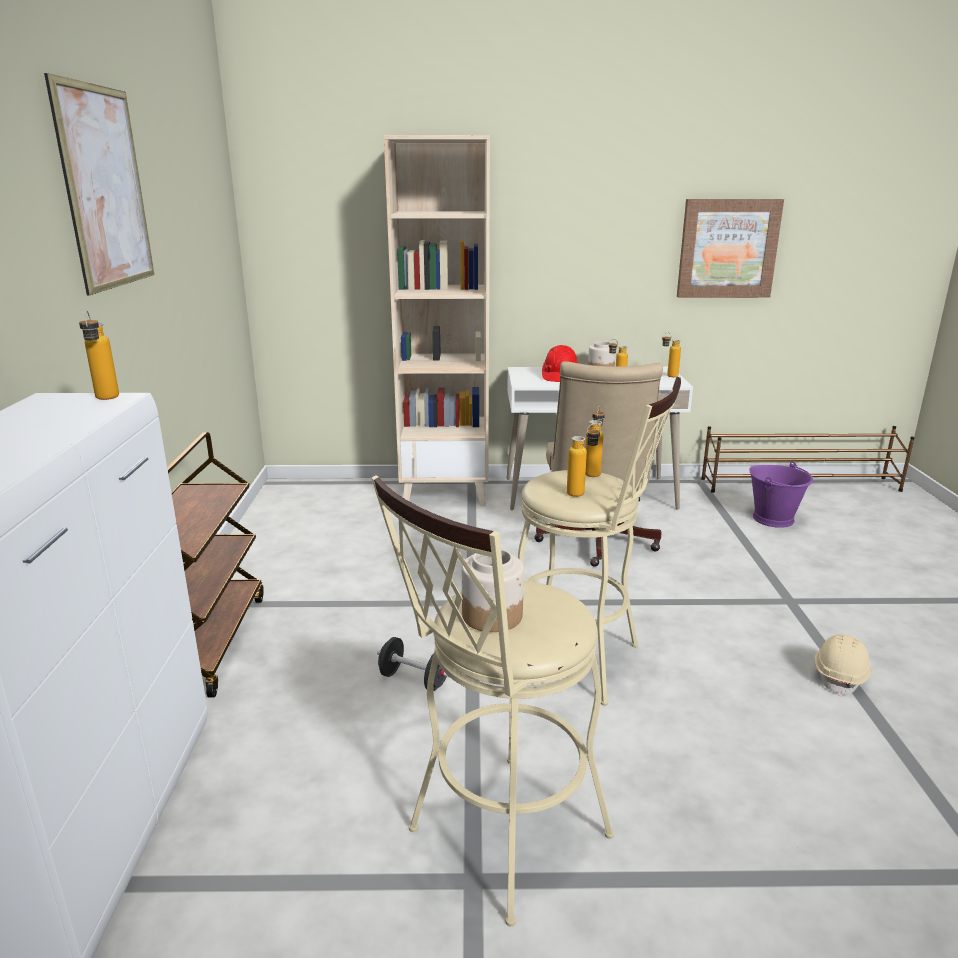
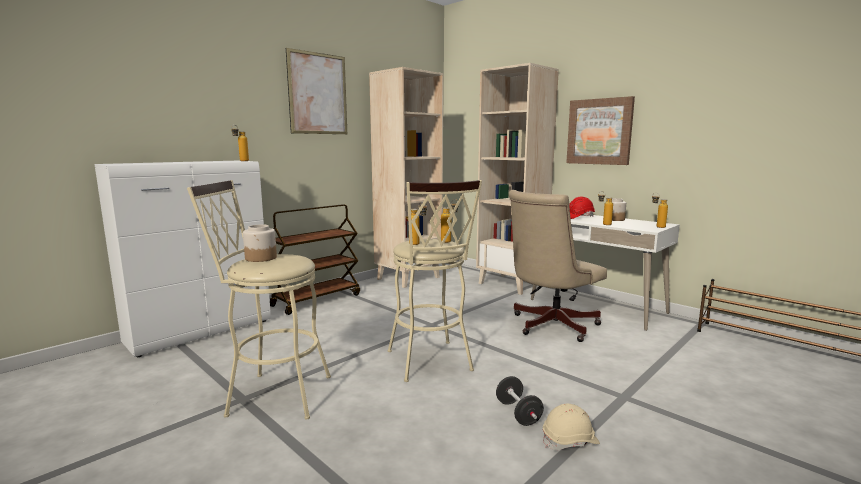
camera: 45 degrees right, 10 degrees down
black dumbbell [377,637,449,691] -> black dumbbell moved to [496,376,544,426]
picture [677,199,784,298] -> picture moved to [566,96,635,165]
purple bucket [749,462,813,528] -> none
none -> beige bookcase [369,67,443,288]

